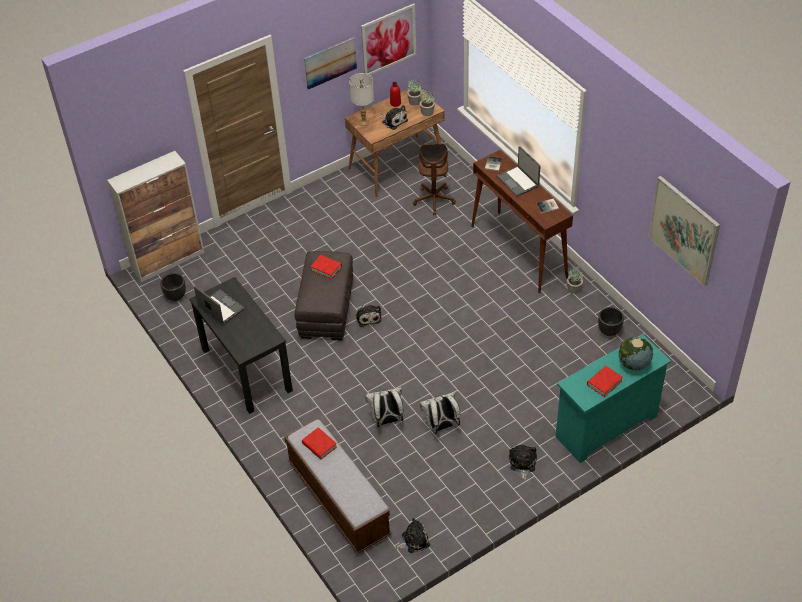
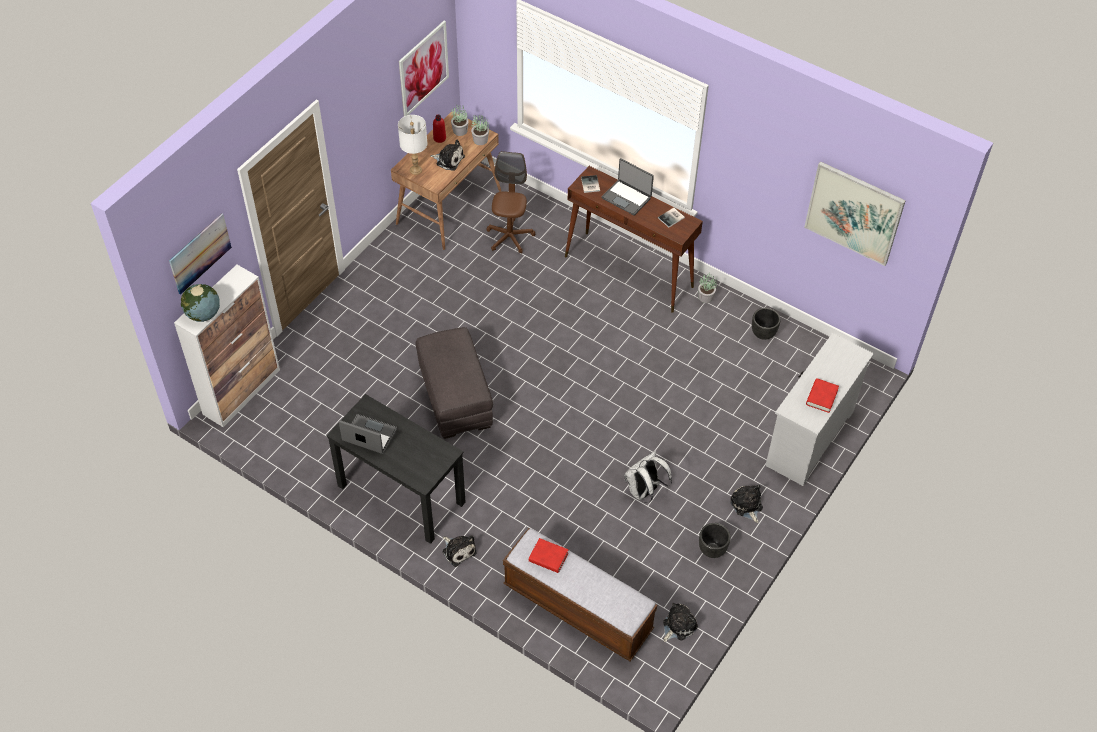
camera: 25 degrees left, 5 degrees up
black planter [160,273,186,301] -> black planter moved to [699,523,731,558]
picture [304,37,357,90] -> picture moved to [169,213,232,295]
red book [310,255,342,279] -> none
plush toy [356,305,381,327] -> plush toy moved to [443,535,477,567]
white backpack [365,387,403,428] -> none
brown office chair [413,143,456,215] -> brown office chair turned 150 degrees counterclockwise [486,151,535,253]
turquoise dresser [556,334,671,463] -> white dresser [765,333,874,486]
globe [619,337,653,371] -> globe moved to [181,284,220,322]

